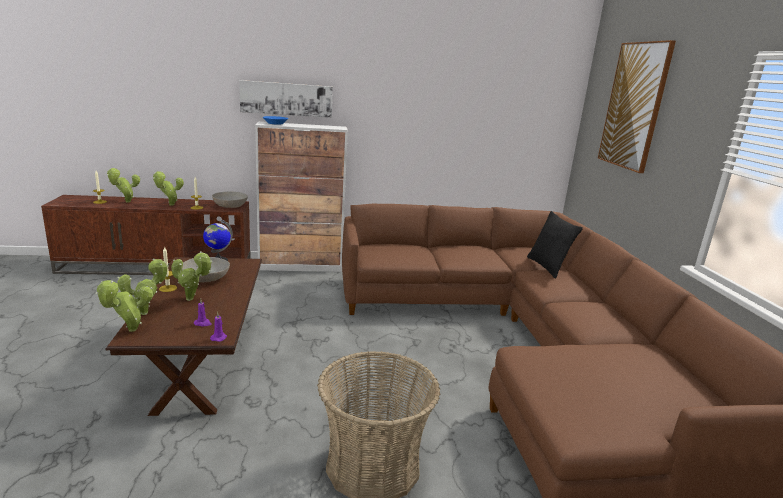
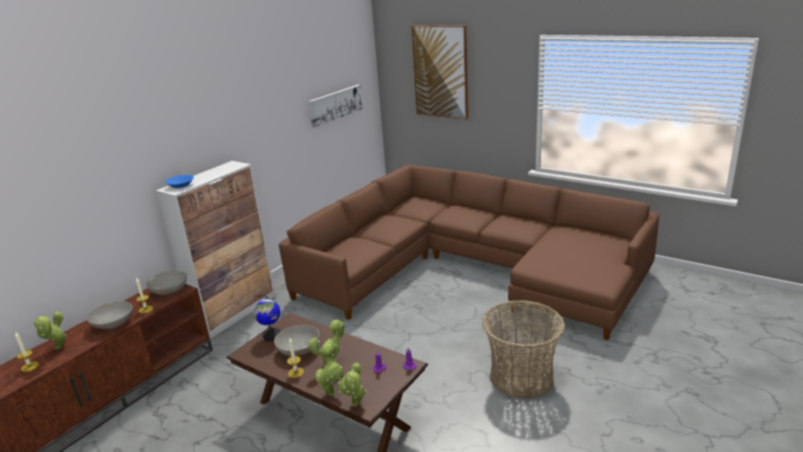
camera: 45 degrees left, 5 degrees up
potted plant [153,171,184,206] -> grey bowl [87,301,132,329]
picture [239,80,333,118] -> picture moved to [308,85,363,128]
black pillow [527,211,583,279] -> none

